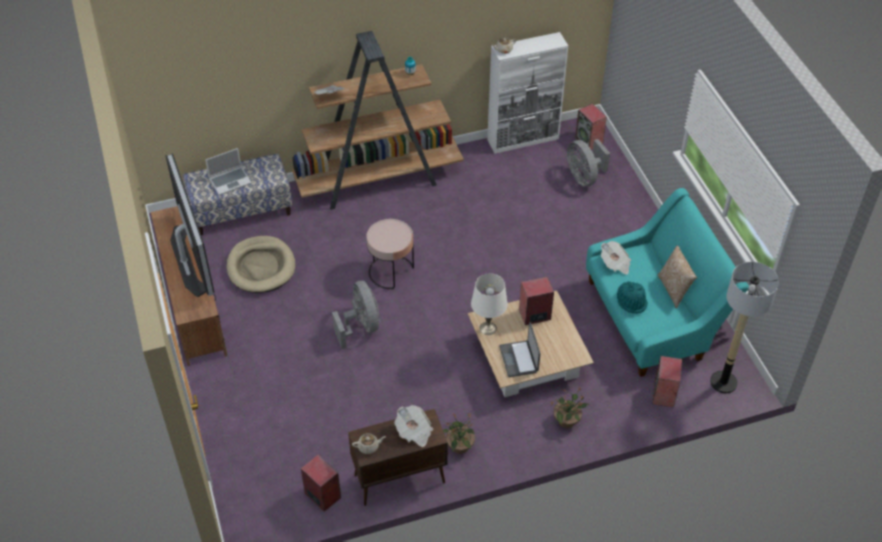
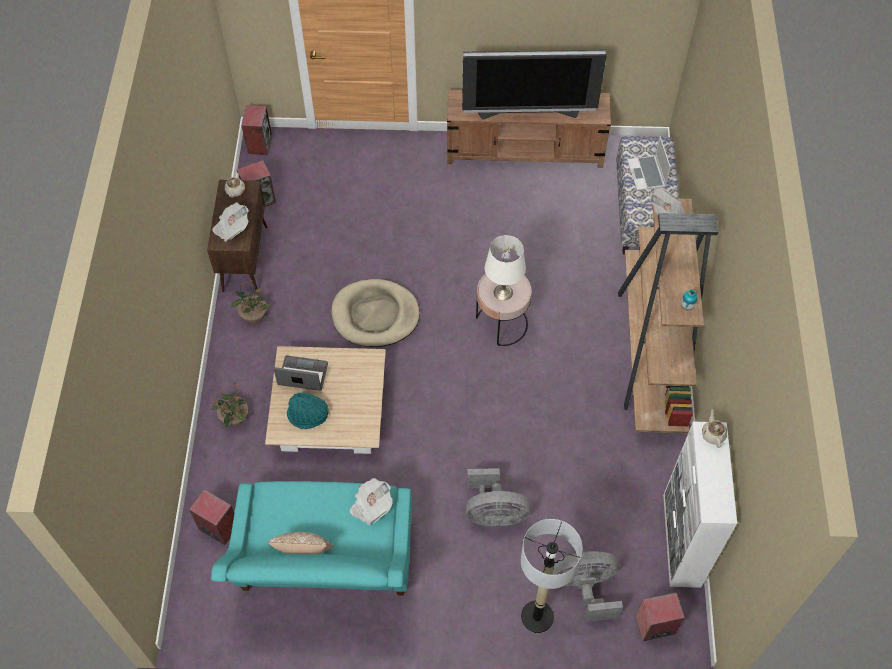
camera: 110 degrees right, 10 degrees up
beige dog bed [227,236,295,293] -> beige dog bed moved to [331,279,420,347]
grey fan [332,281,380,349] -> grey fan moved to [465,468,531,527]
white table lamp [471,273,508,335] -> white table lamp moved to [485,235,526,301]
speaker [519,277,554,325] -> speaker moved to [241,105,272,155]
turquoise hat [617,281,648,314] -> turquoise hat moved to [287,392,328,429]
floor lamp [710,262,779,393] -> floor lamp moved to [521,519,582,633]

